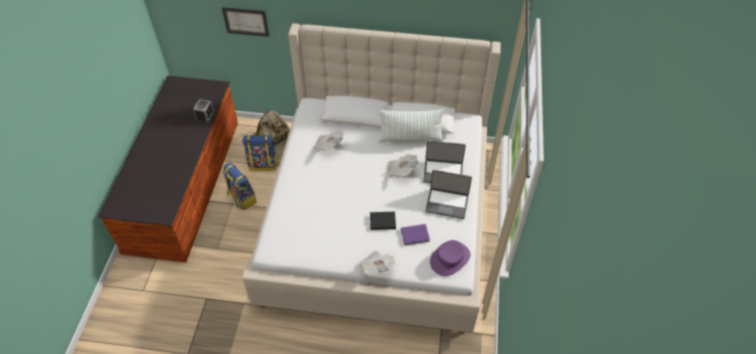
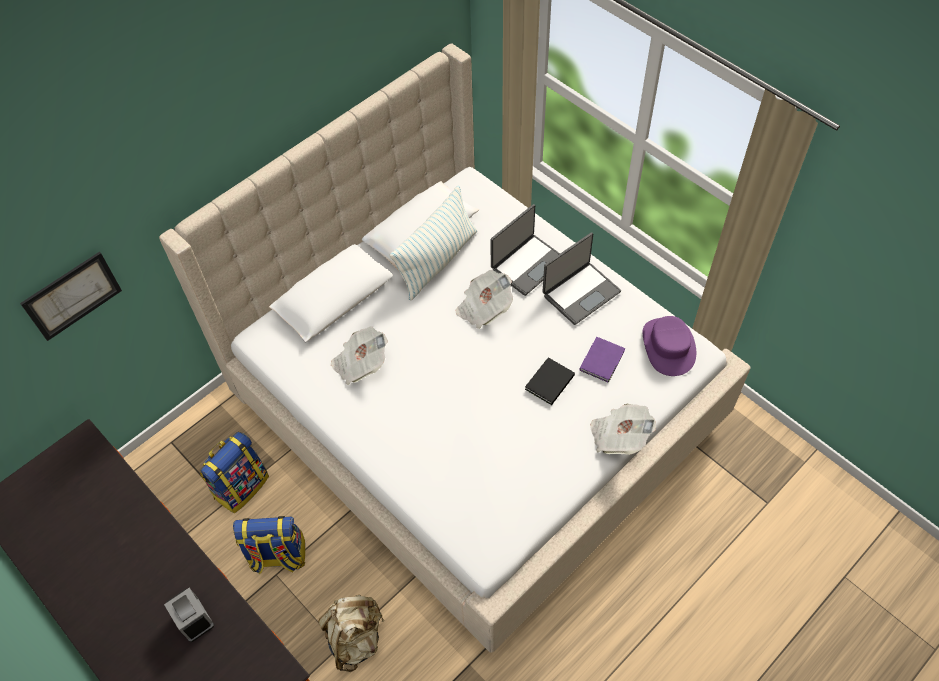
camera: 50 degrees left, 5 degrees up
alarm clock [193,99,215,124] -> alarm clock moved to [164,588,214,642]
beige backpack [255,108,290,145] -> beige backpack moved to [318,595,384,672]

